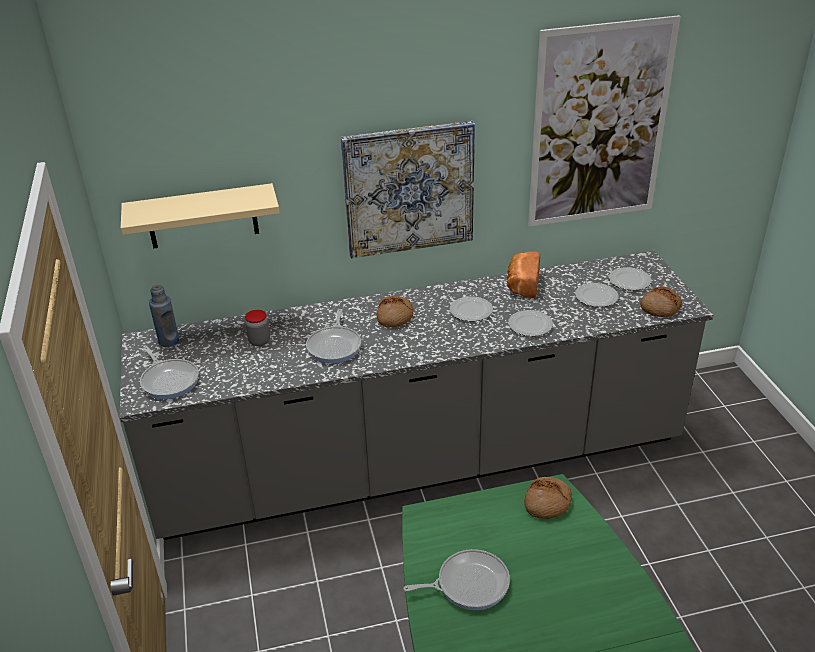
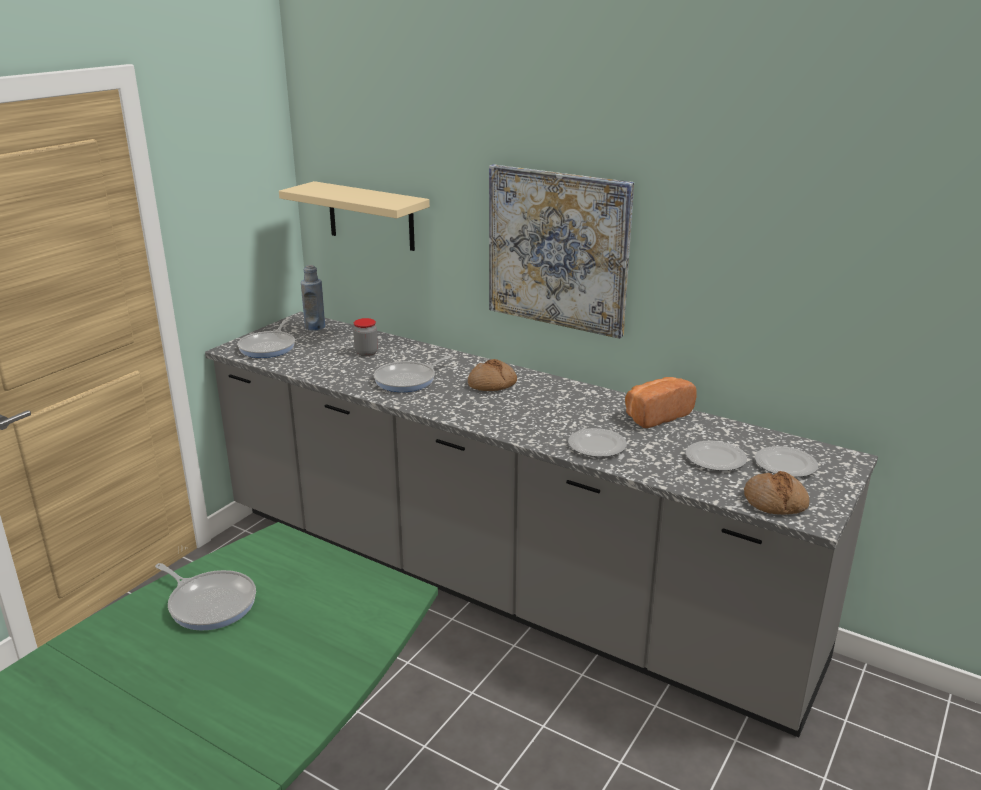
camera: 45 degrees right, 10 degrees down
plate [450,296,493,321] -> none
bread [524,477,572,519] -> none
picture [528,15,681,227] -> none

